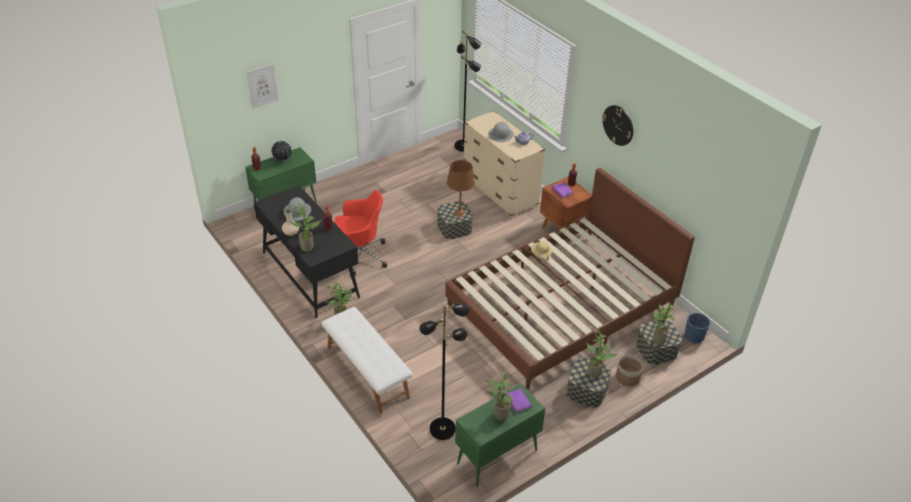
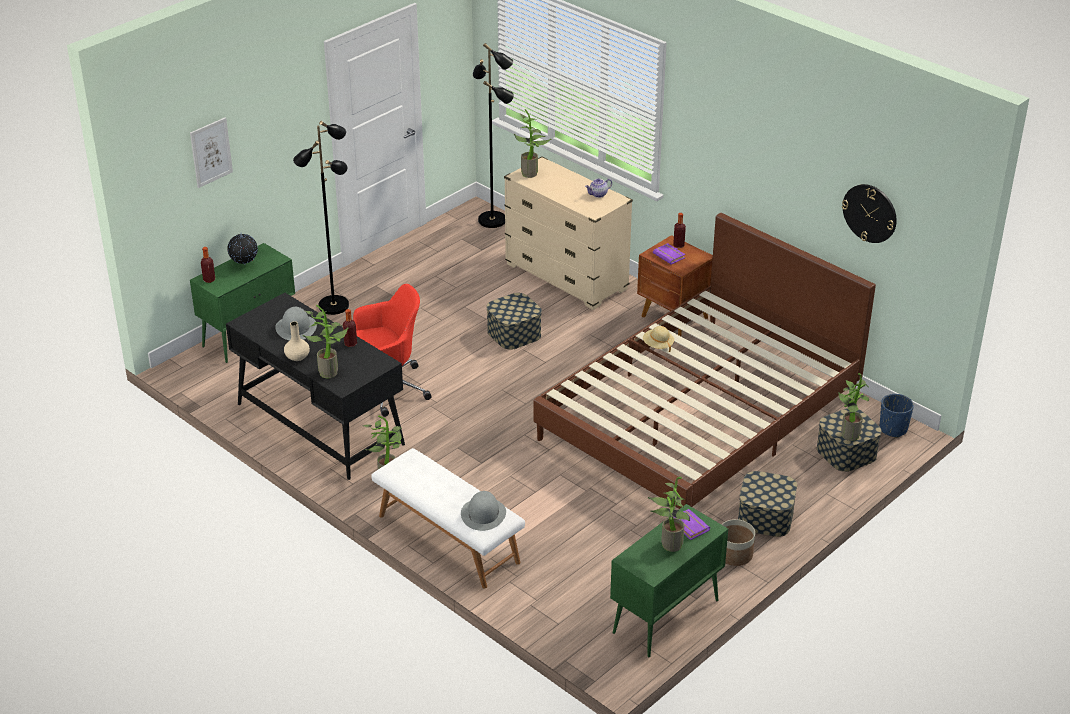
camera: 10 degrees left, 5 degrees down
black floor lamp [419,303,470,440] -> black floor lamp moved to [293,121,349,315]
brown table lamp [447,160,475,217] -> none
grey hat [489,122,514,142] -> grey hat moved to [461,491,506,531]
potted plant [586,329,617,378] -> potted plant moved to [514,109,551,178]
wall clock [602,105,633,146] -> wall clock moved to [842,184,897,243]
planter [616,355,643,386] -> planter moved to [721,519,755,566]

